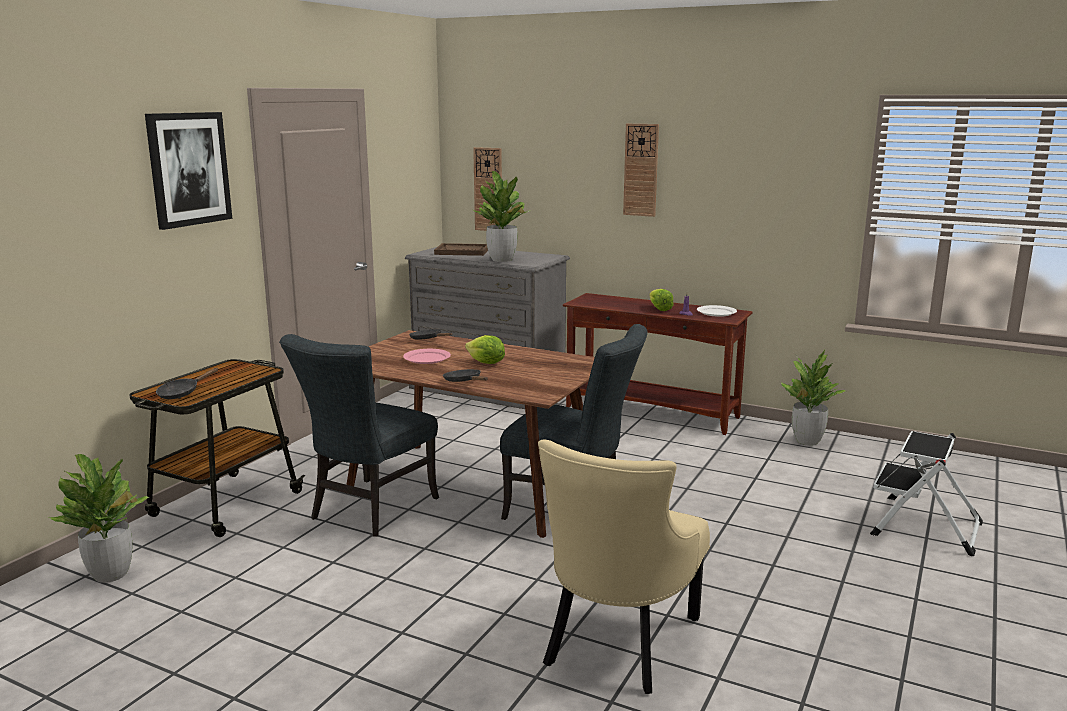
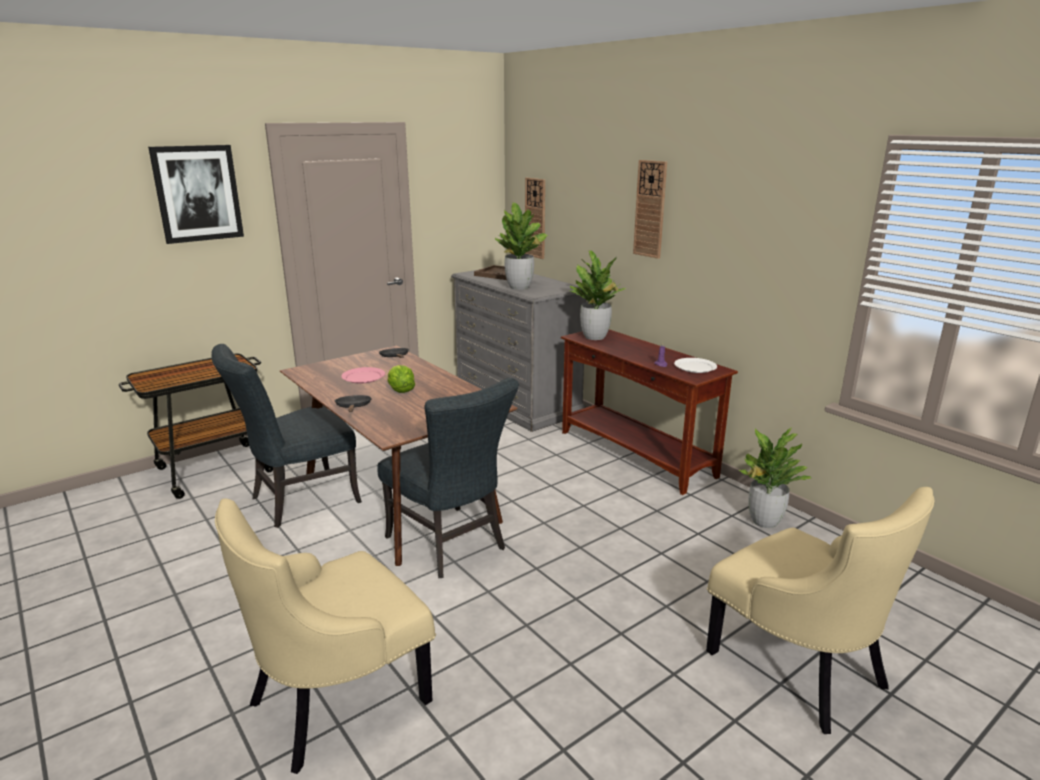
camera: 25 degrees right, 5 degrees up
potted plant [49,454,150,583] -> potted plant moved to [567,250,627,340]
black frying pan [156,368,218,399] -> none
lettuce [649,289,674,311] -> none
step ladder [870,431,983,557] -> beige chair [706,487,934,734]

